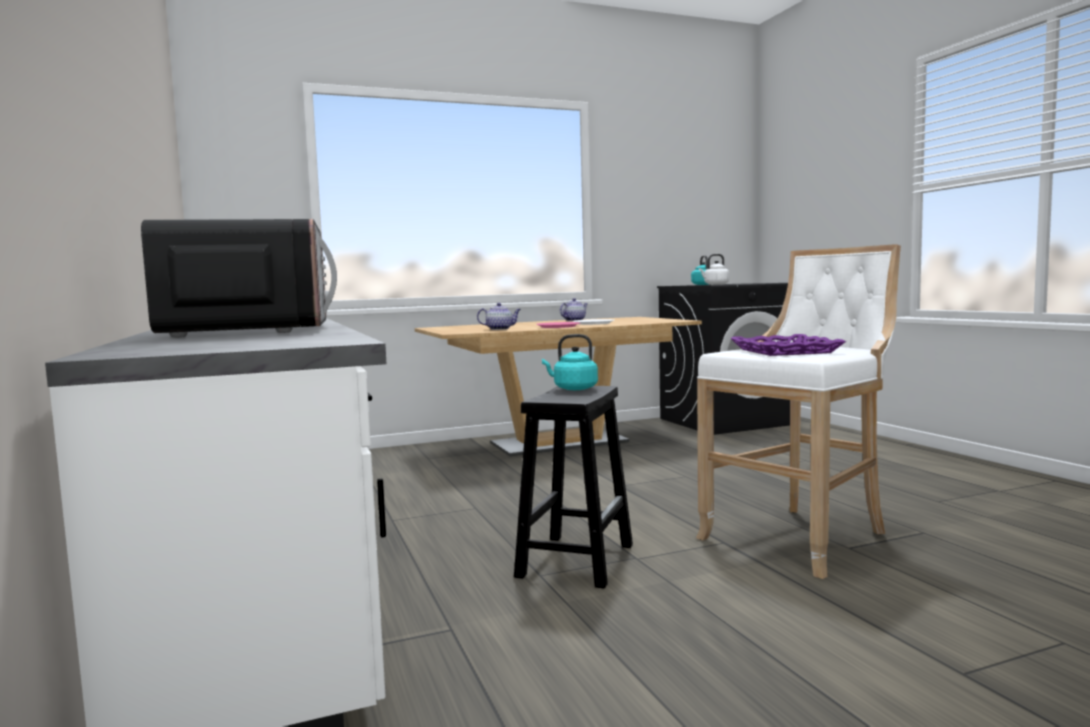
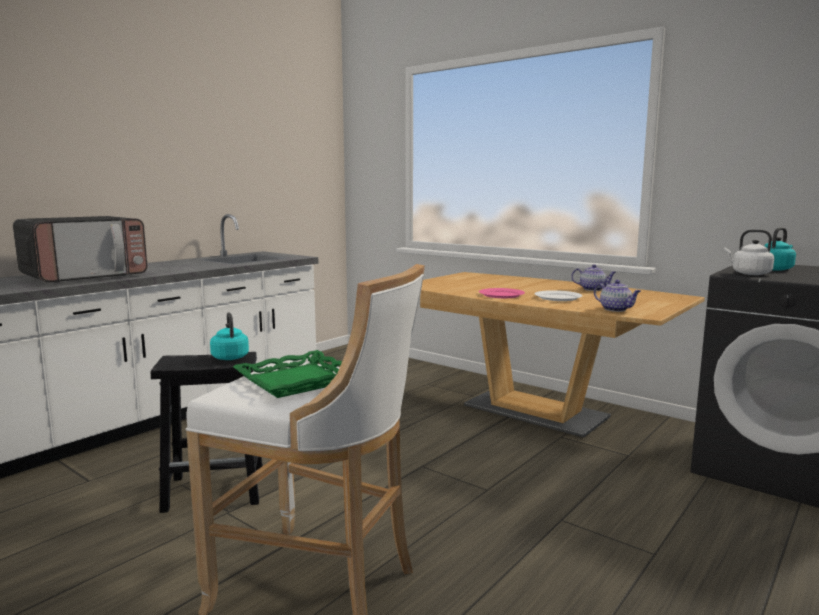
camera: 60 degrees right, 5 degrees up
teapot [477,303,521,330] -> teapot moved to [594,280,641,312]
purple tray [730,334,846,356] -> green tray [233,350,342,398]

